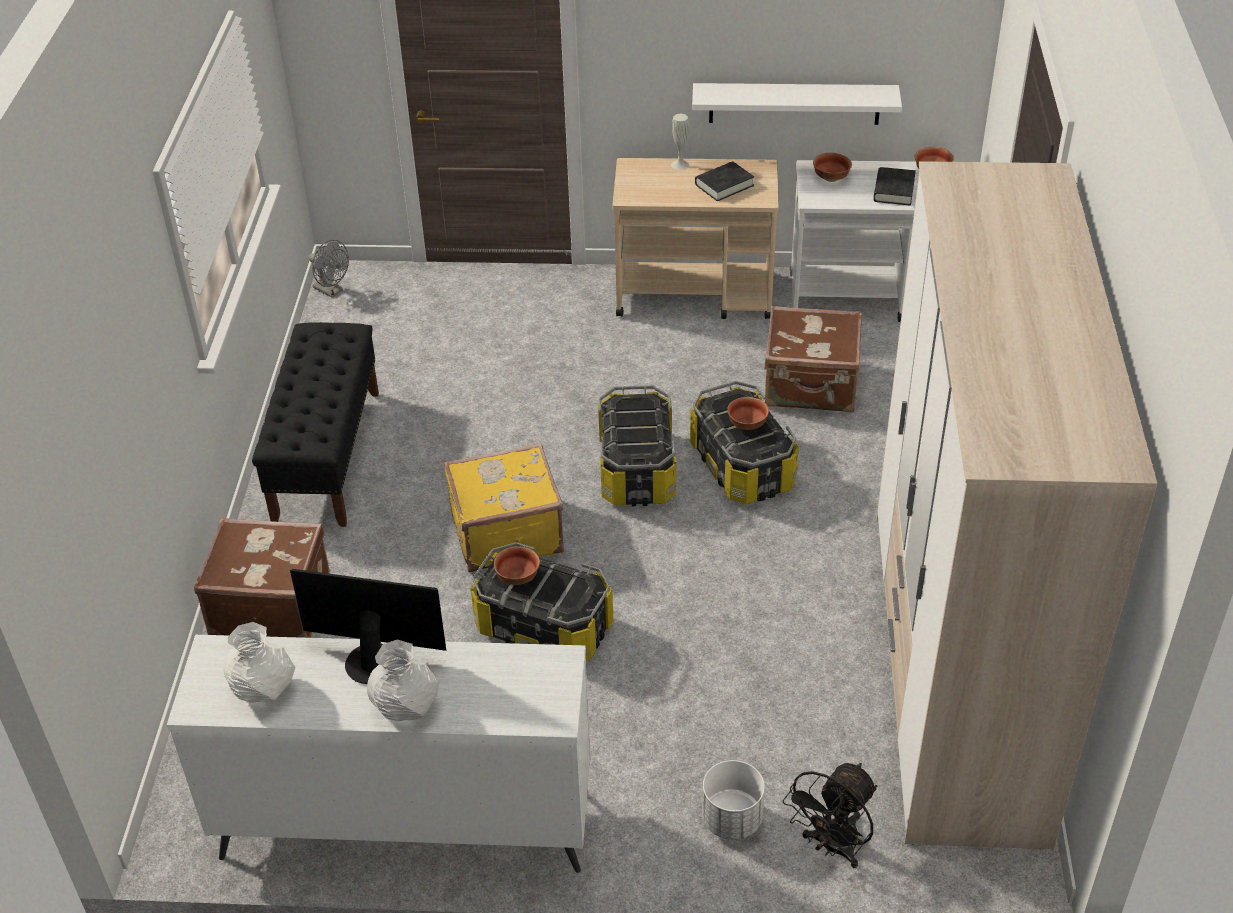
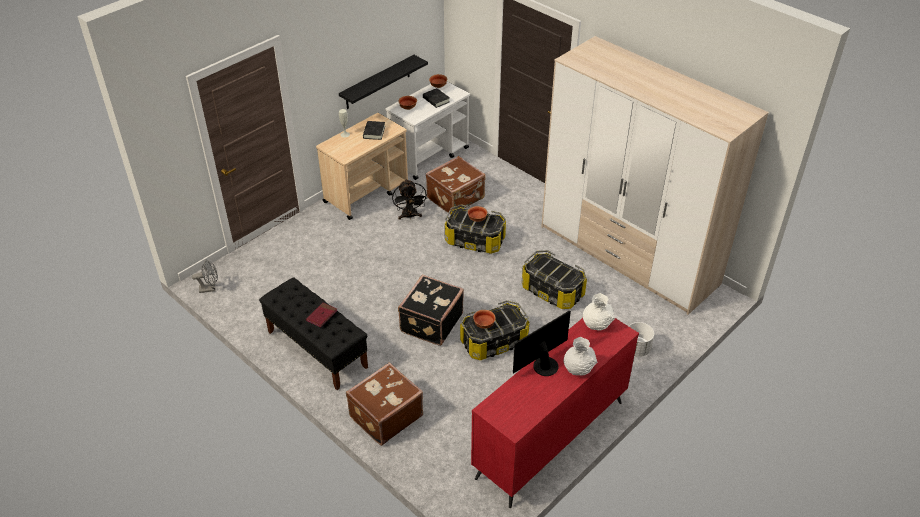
camera: 50 degrees left, 0 degrees up
white dresser [167,635,591,873] -> red dresser [471,318,639,508]
white vase [224,622,295,703] -> white vase moved to [583,293,615,331]
yellow suitcase [444,443,564,572] -> black suitcase [398,275,464,346]
storage box [598,385,676,506] -> storage box moved to [522,250,587,309]
white shelf [692,83,902,125] -> black shelf [339,55,428,109]
black fan [783,763,877,868] -> black fan moved to [392,179,427,220]
none -> red book [306,303,338,327]

